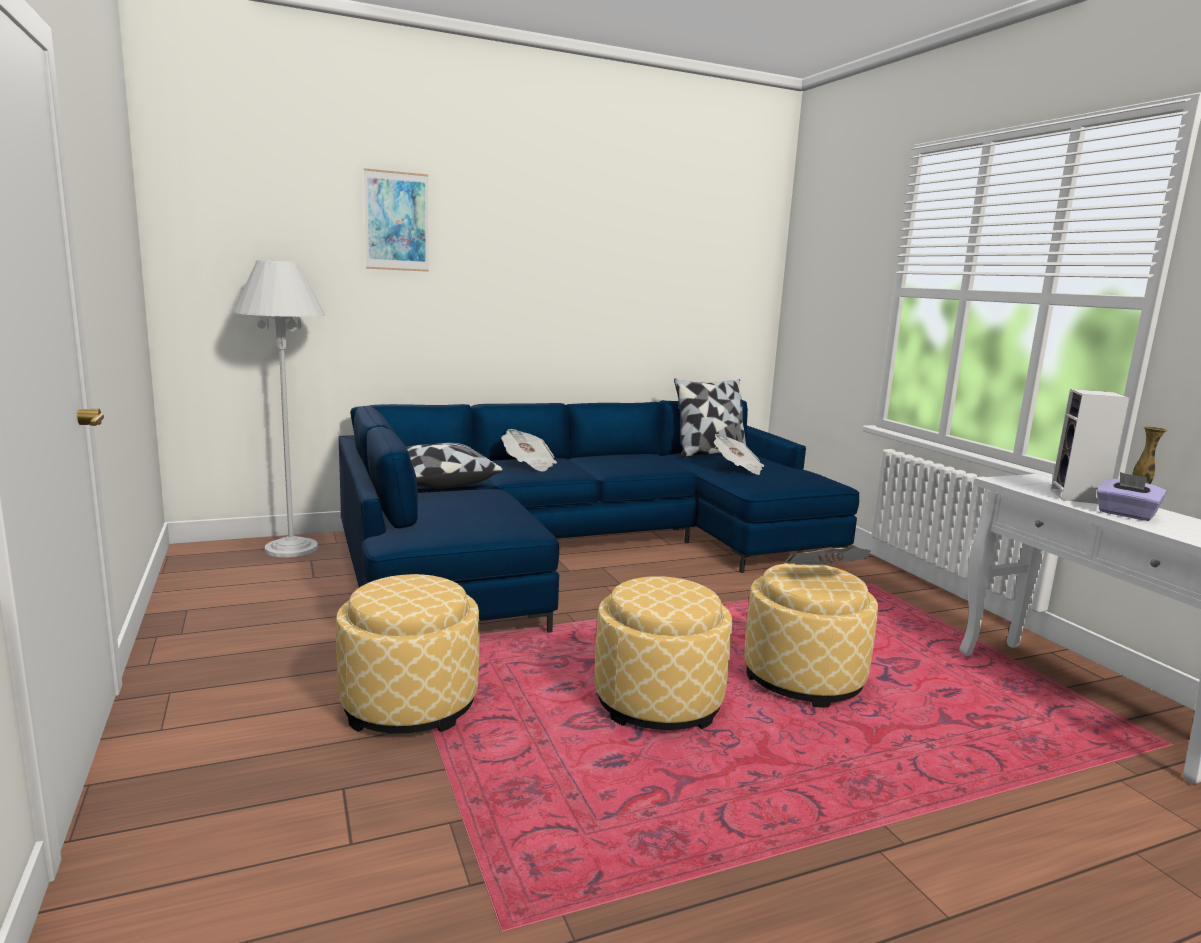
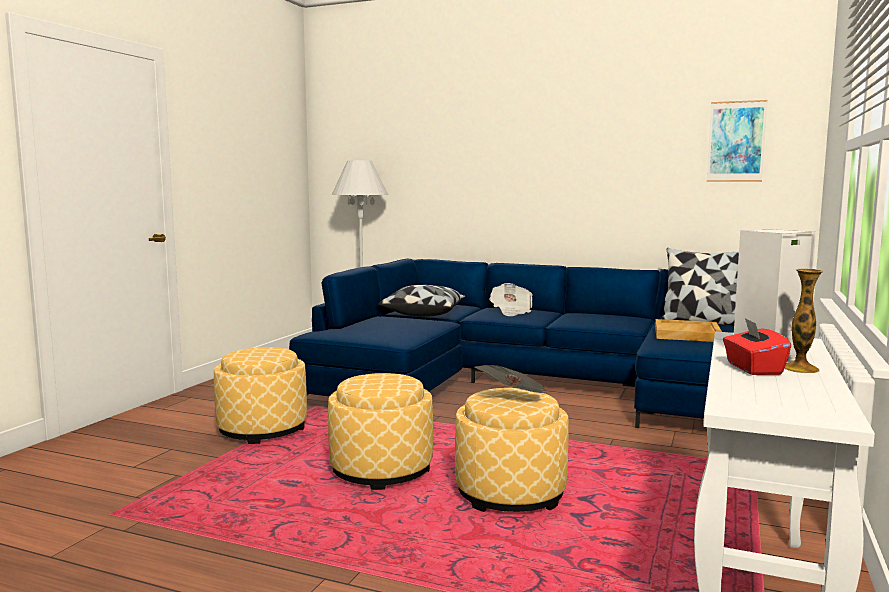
camera: 45 degrees right, 5 degrees down
picture [364,168,429,272] -> picture moved to [707,100,768,182]
newspaper [714,434,764,475] -> beige tray [655,319,722,342]
purple tissue box [1096,472,1167,521] -> red tissue box [723,318,791,375]

